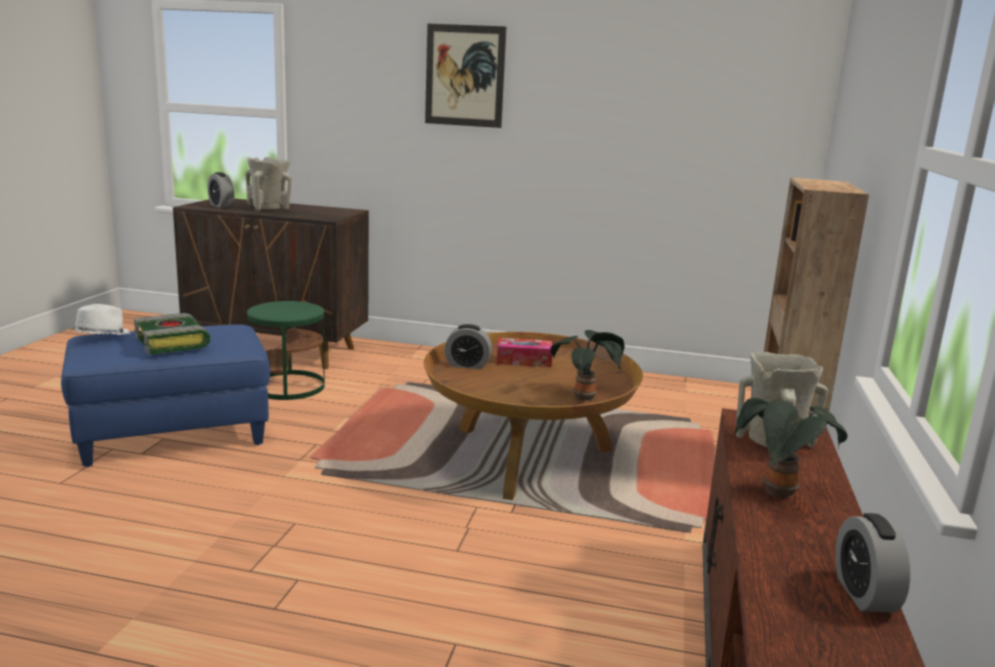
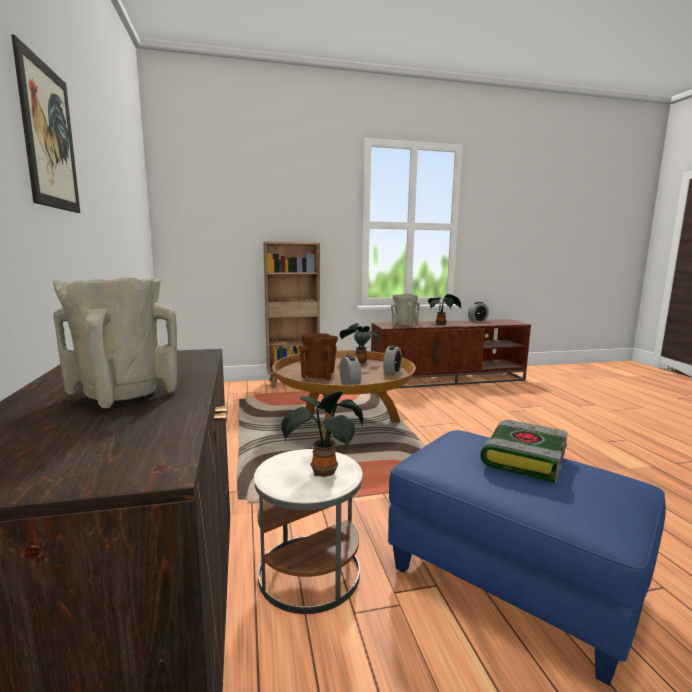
camera: 115 degrees left, 5 degrees down
white hat [70,304,130,335] -> none
alarm clock [208,172,234,208] -> alarm clock moved to [383,345,402,375]
green side table [247,301,325,400] -> white side table [254,449,362,614]
tissue box [497,338,552,367] -> brown vase [300,333,338,380]
none -> potted plant [281,391,364,477]

